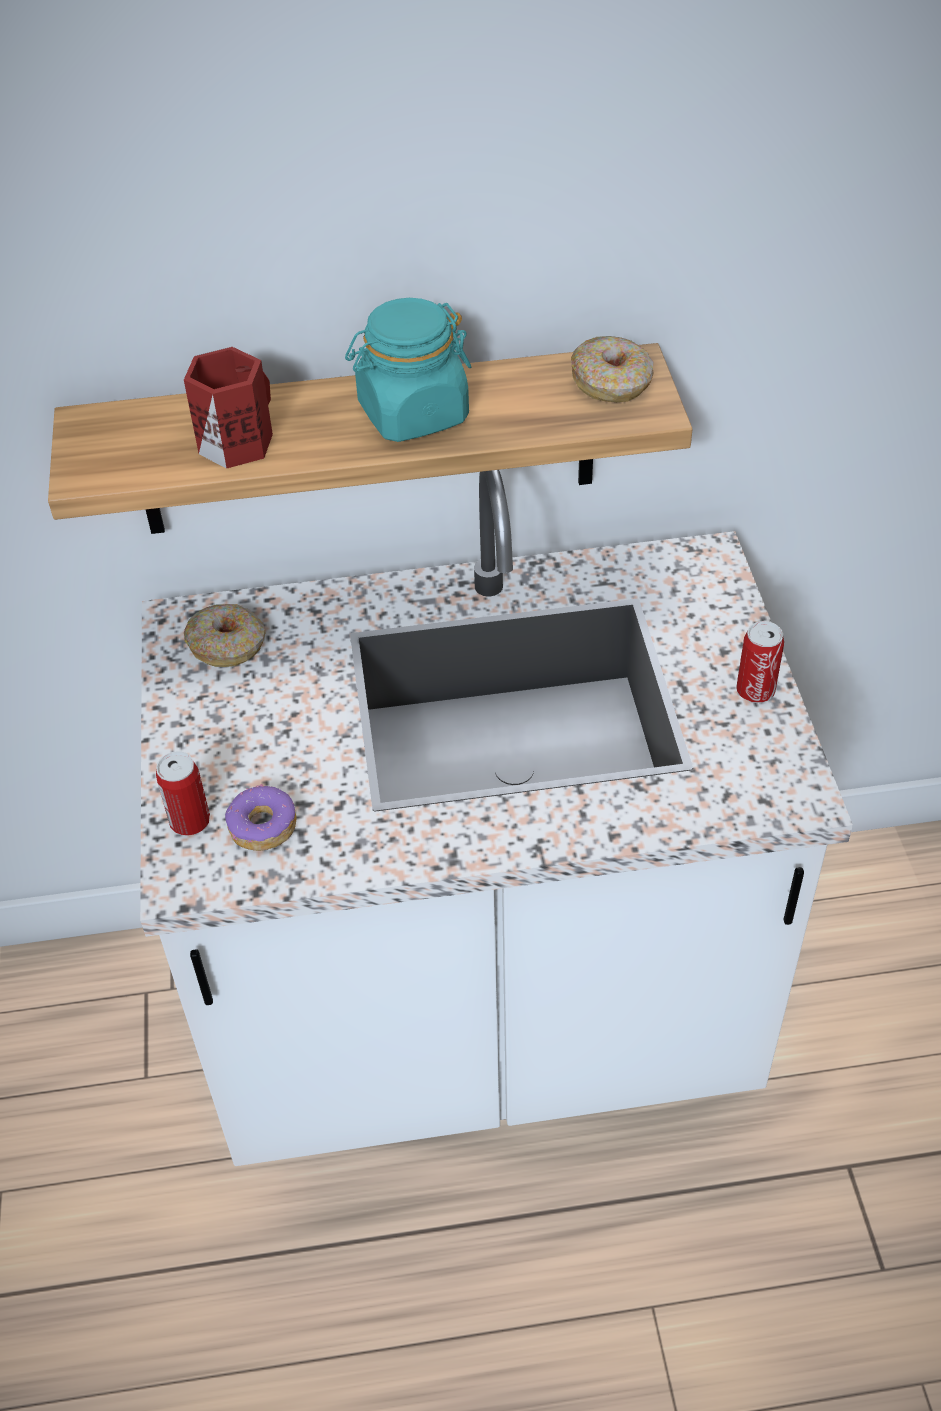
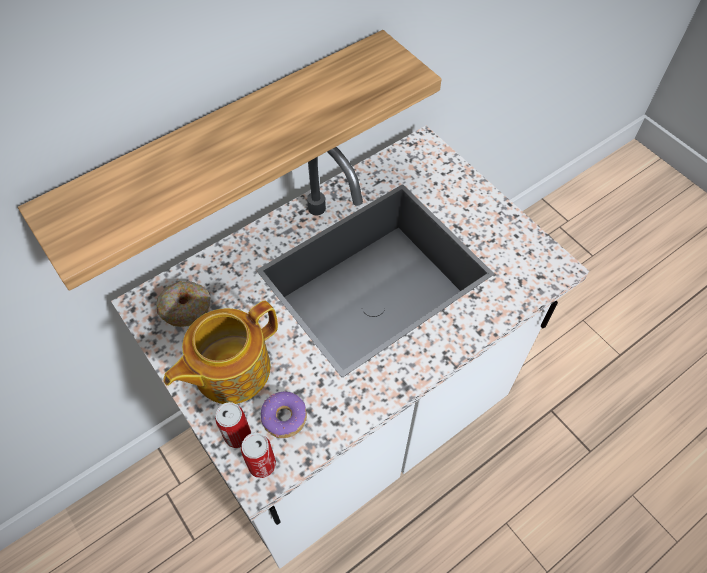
camera: 30 degrees left, 10 degrees up
red mug [184,347,273,469] -> none
turquoise jar [345,298,471,442] -> none
donut [571,336,654,402] -> none
can [736,621,784,703] -> can moved to [241,433,276,478]
none -> teapot [163,300,278,404]

